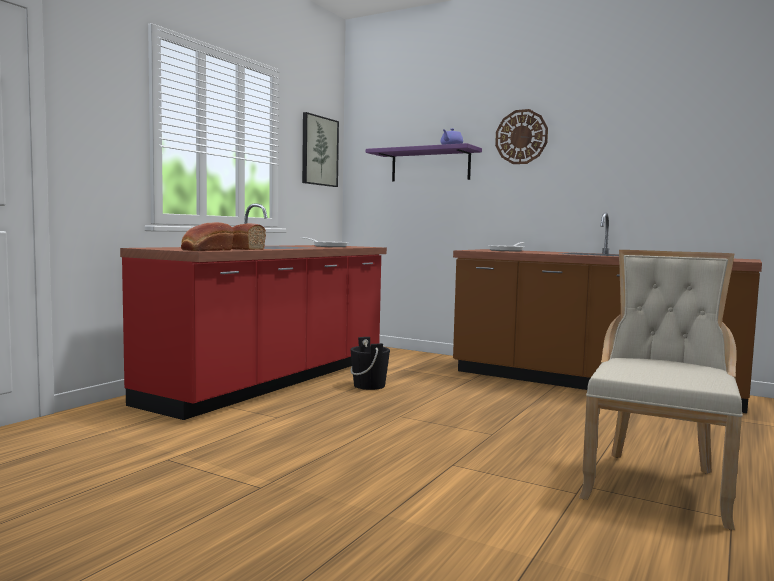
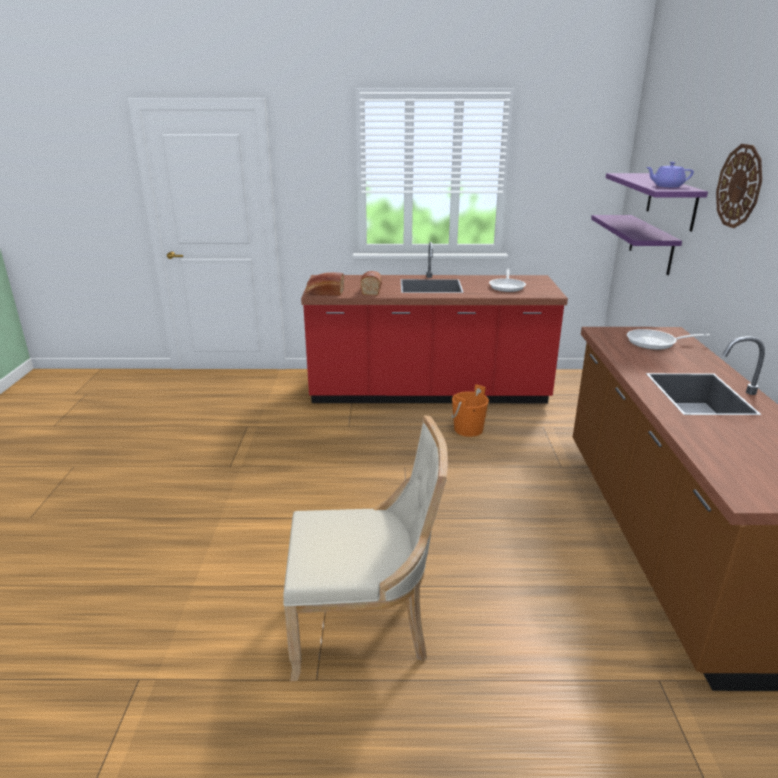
camera: 60 degrees right, 20 degrees up
picture [302,112,339,187] -> none
black bucket [350,337,390,390] -> orange bucket [451,384,489,437]
none -> purple shelf [591,215,682,275]

